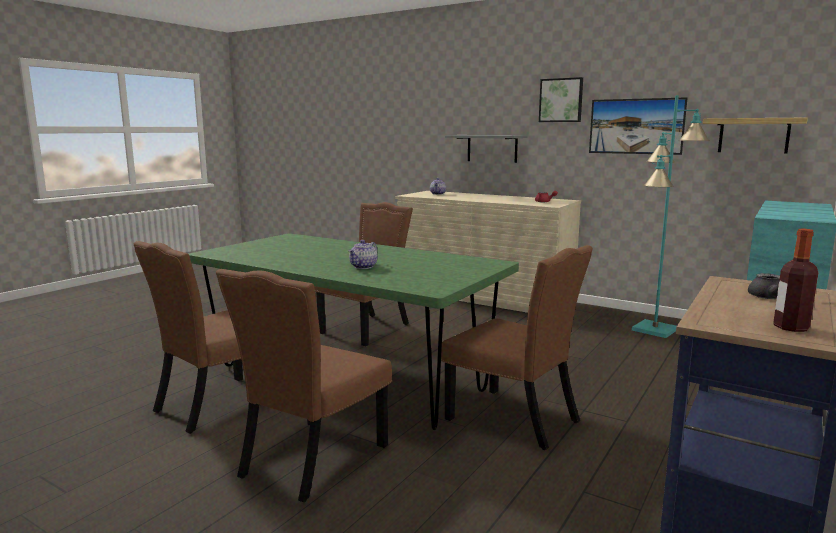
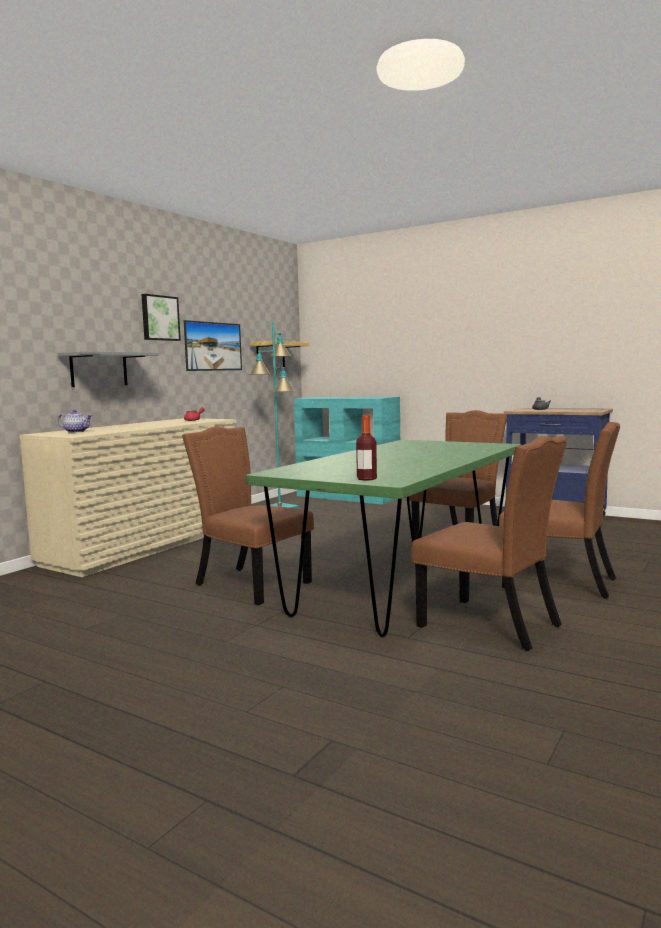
camera: 90 degrees left, 5 degrees down
teapot [349,240,377,269] -> none
bottle [773,229,818,332] -> bottle moved to [356,415,377,481]

